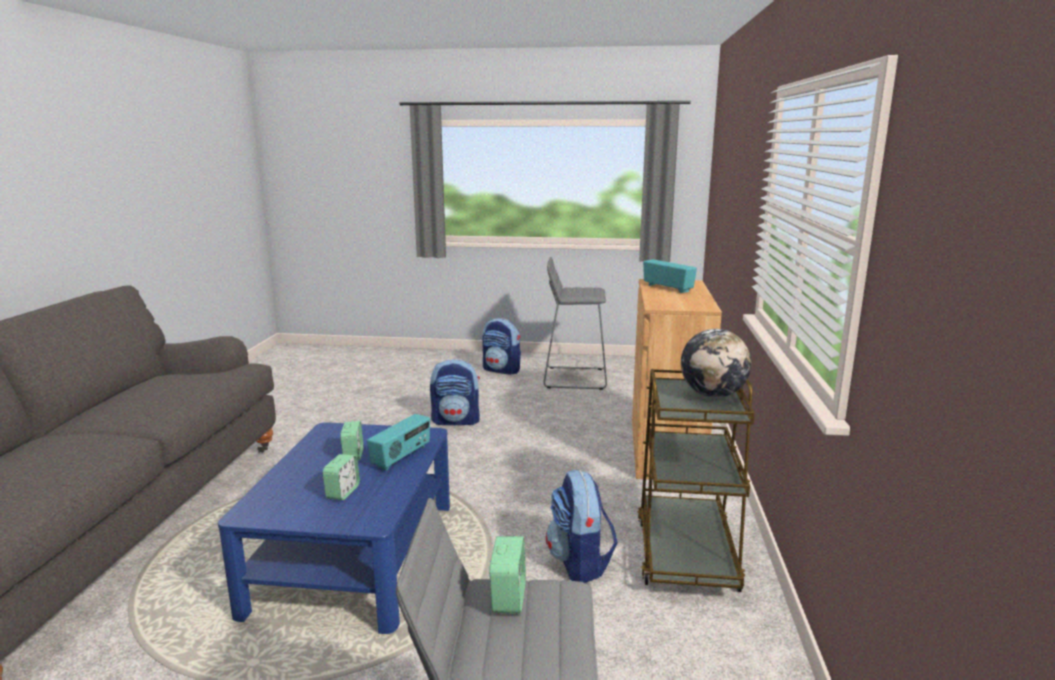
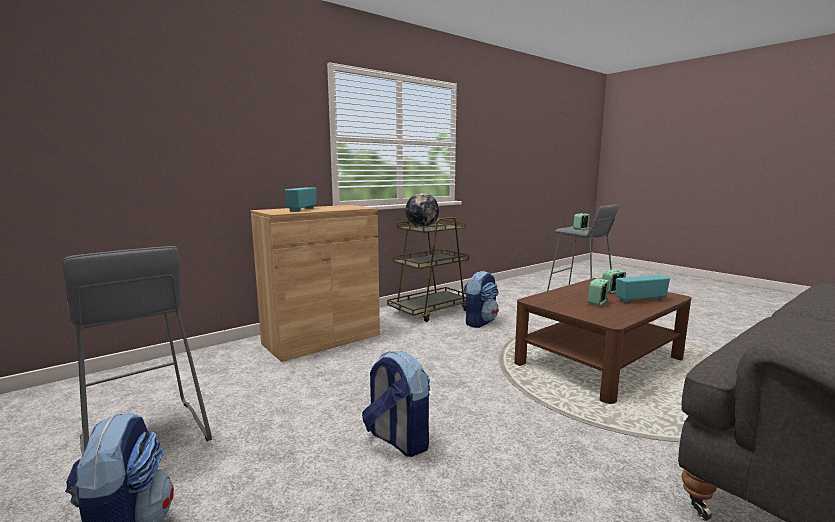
camera: 135 degrees left, 5 degrees down
blue coffee table [218,422,450,634] -> brown coffee table [514,278,691,404]
radio [367,414,430,471] -> radio moved to [616,275,670,303]

